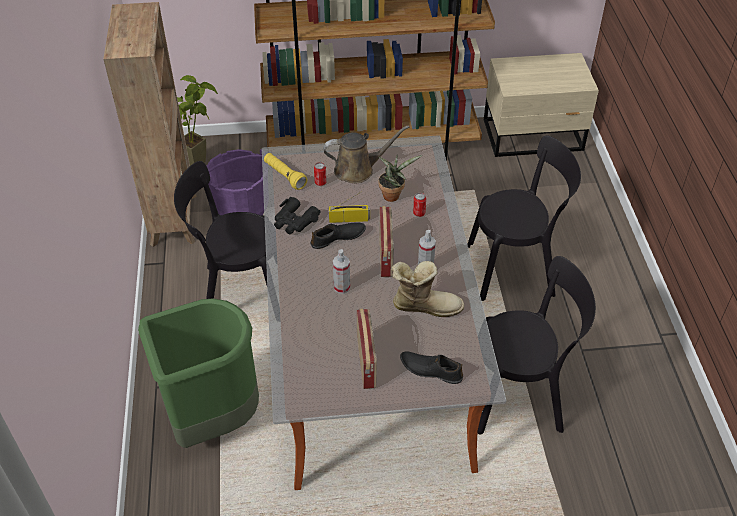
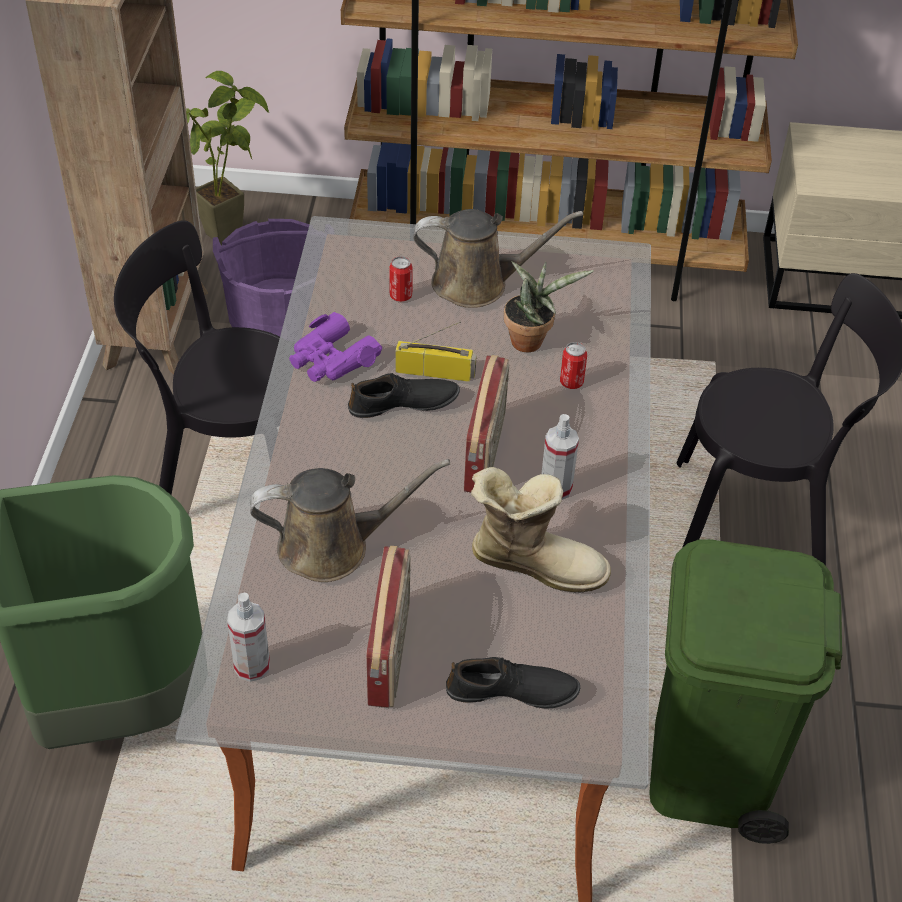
camera: 10 degrees right, 0 degrees up
yellow flashlight [264,153,307,190] -> none
black binoculars [274,197,321,234] -> purple binoculars [289,312,382,382]
spray bottle [333,249,350,294] -> spray bottle moved to [227,593,270,682]
black shoe [400,352,463,384] -> black shoe turned 150 degrees clockwise [446,657,580,709]
black chair [477,256,596,435] -> green trash can [649,539,842,844]
none -> brown watering can [250,459,450,582]

